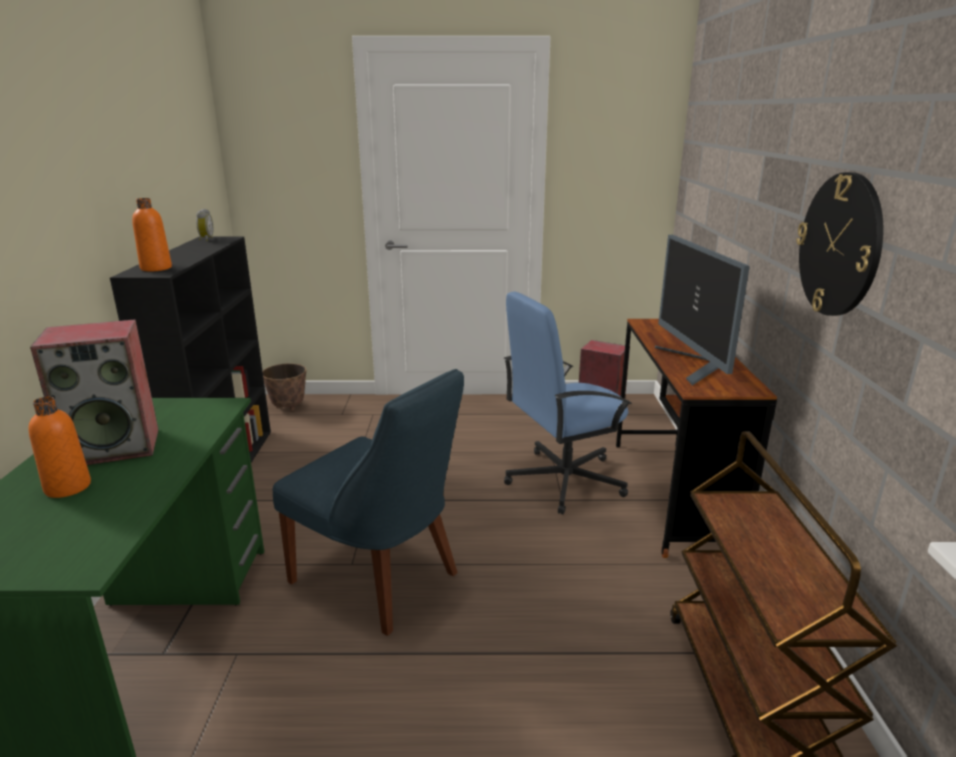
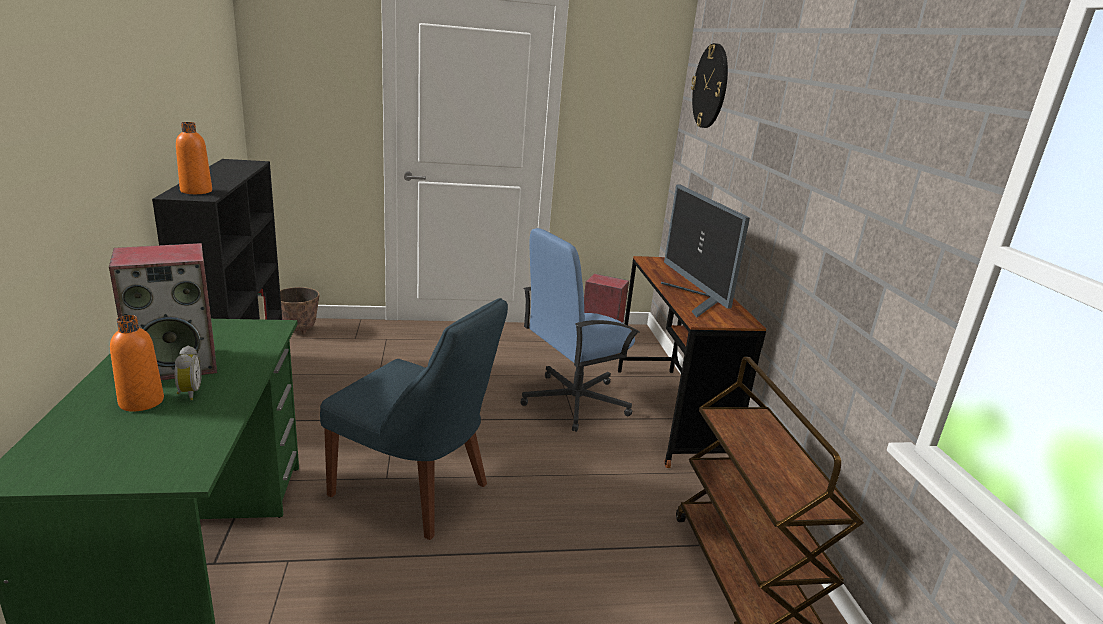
camera: 10 degrees left, 0 degrees up
alarm clock [196,209,213,241] -> alarm clock moved to [175,345,202,400]
wall clock [796,172,883,316] -> wall clock moved to [691,43,728,128]

